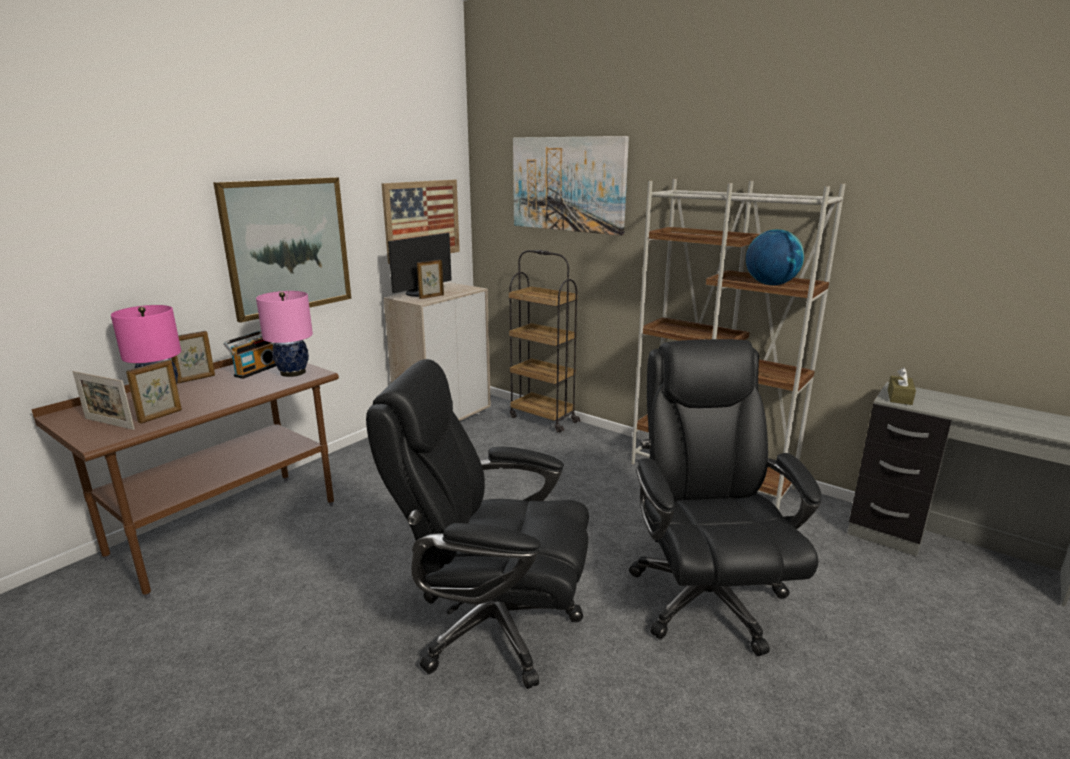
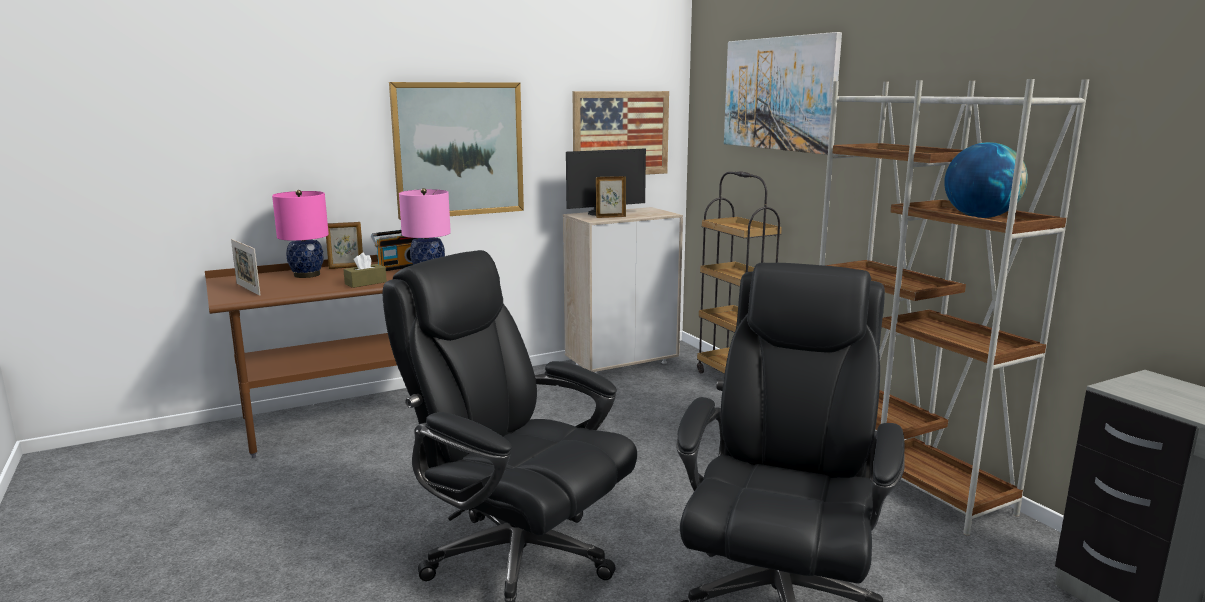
camera: 25 degrees right, 5 degrees down
picture frame [126,360,182,424] -> none
brown tissue box [888,368,916,405] -> brown tissue box moved to [343,253,387,288]

